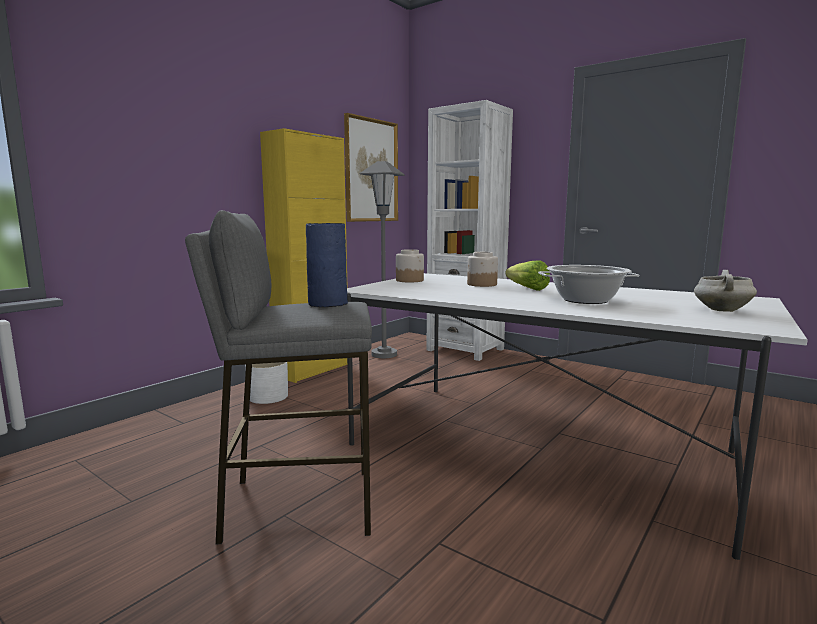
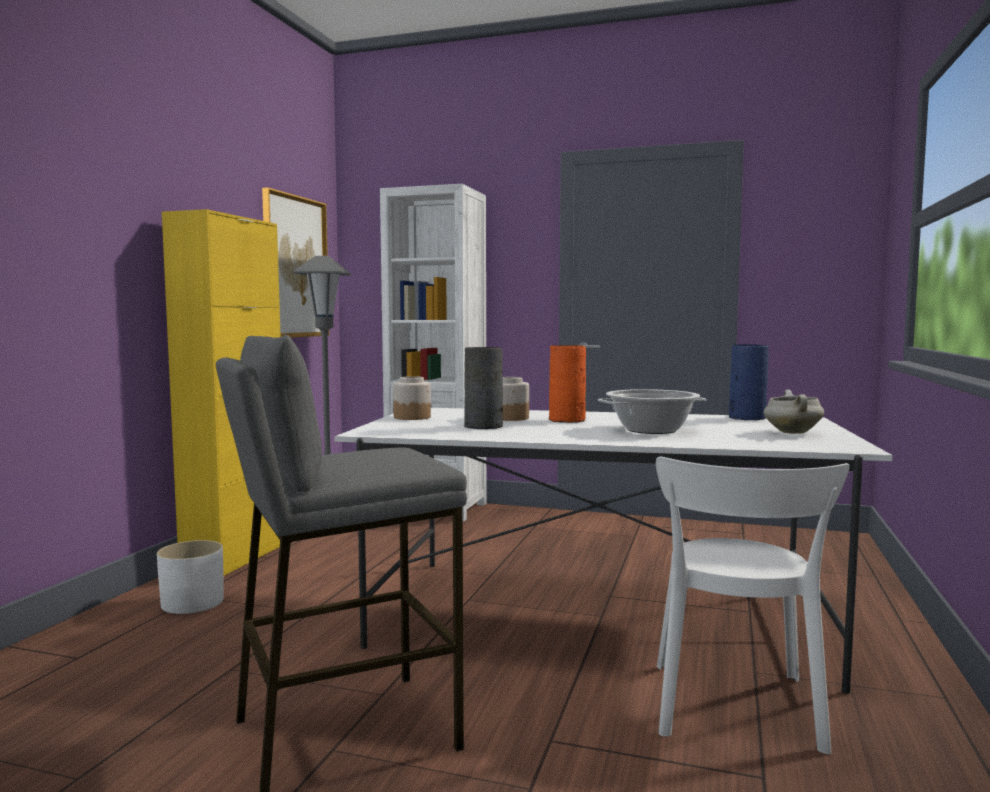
camera: 20 degrees left, 5 degrees down
blue vase [306,223,348,307] -> blue vase moved to [729,344,769,420]
lettuce [505,260,550,291] -> orange vase [549,345,586,423]
none -> grey vase [464,347,503,429]
none -> white chair [656,457,850,754]

